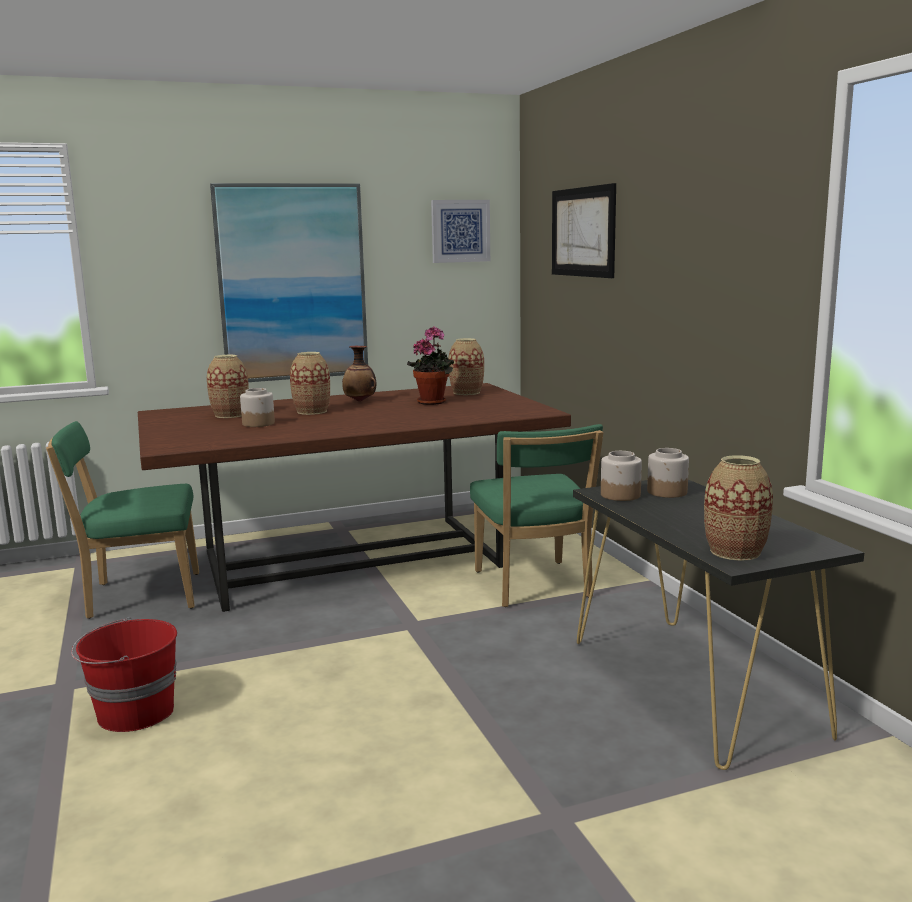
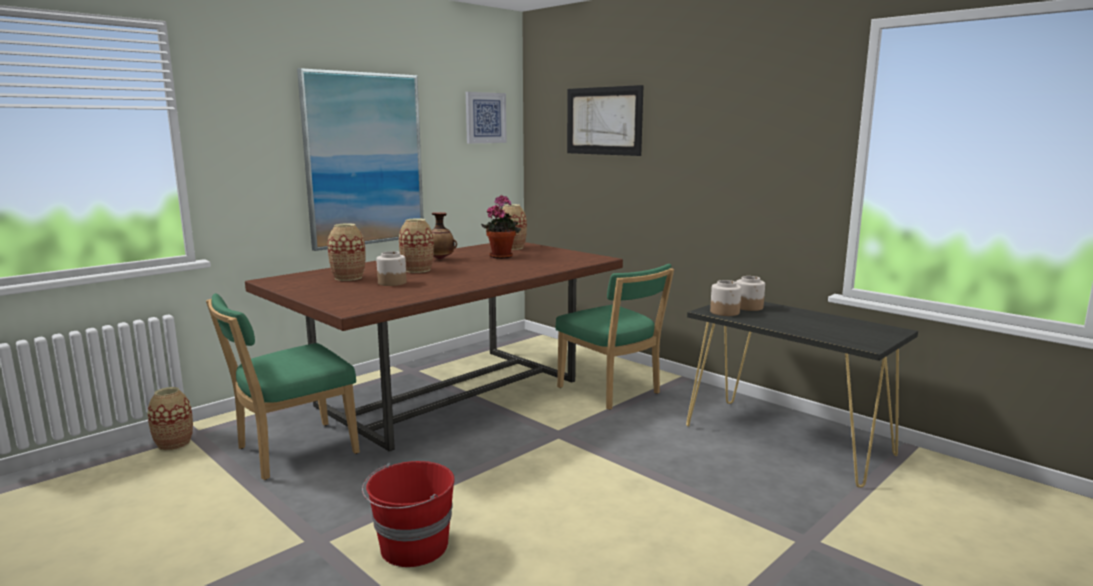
camera: 25 degrees left, 0 degrees up
vase [704,455,773,561] -> vase moved to [148,387,193,451]

